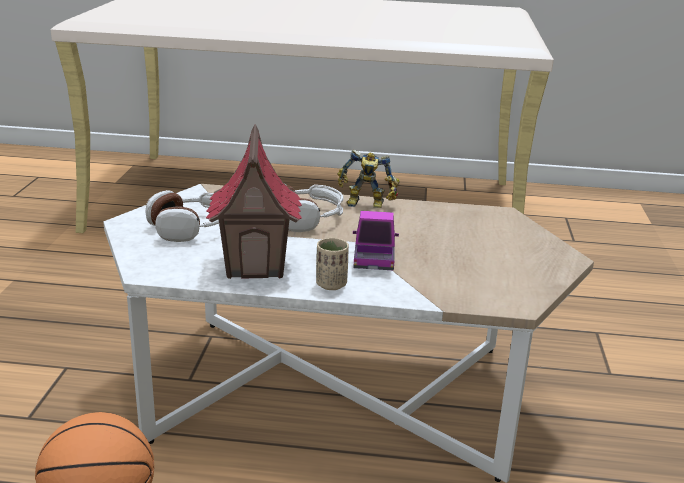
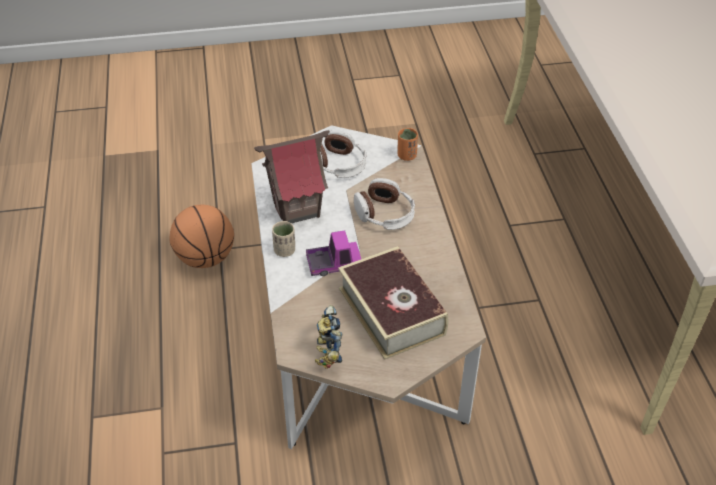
camera: 75 degrees right, 20 degrees up
toy robot [337,150,400,208] -> toy robot moved to [315,305,343,369]
none -> book [338,246,449,360]
none -> orange cup [398,128,418,161]

